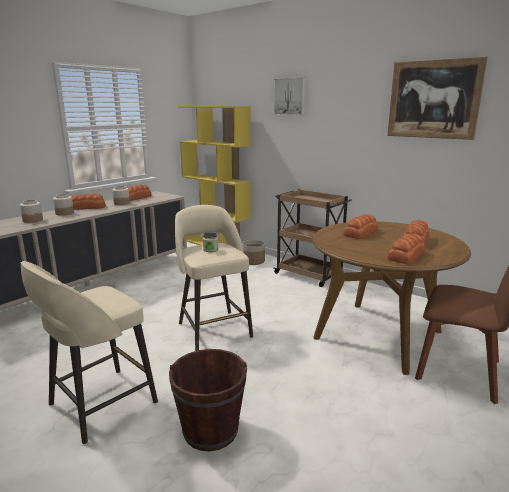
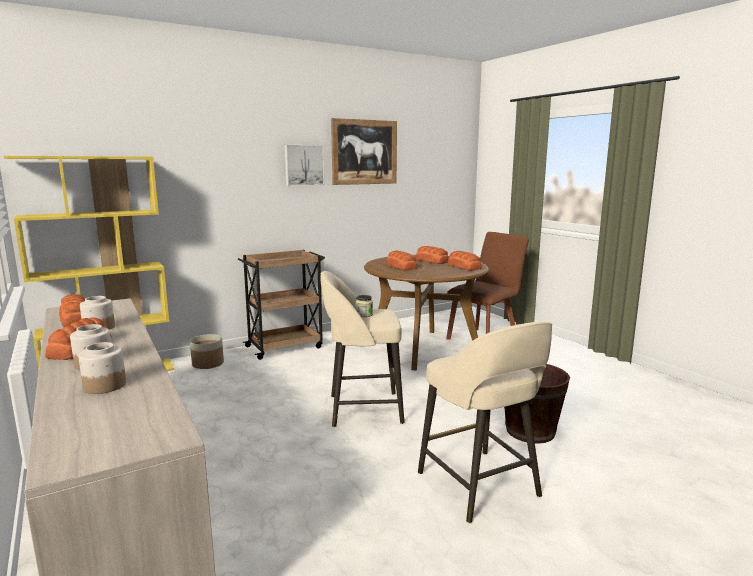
camera: 70 degrees left, 5 degrees down
picture [273,77,306,116] -> picture moved to [285,145,324,186]

